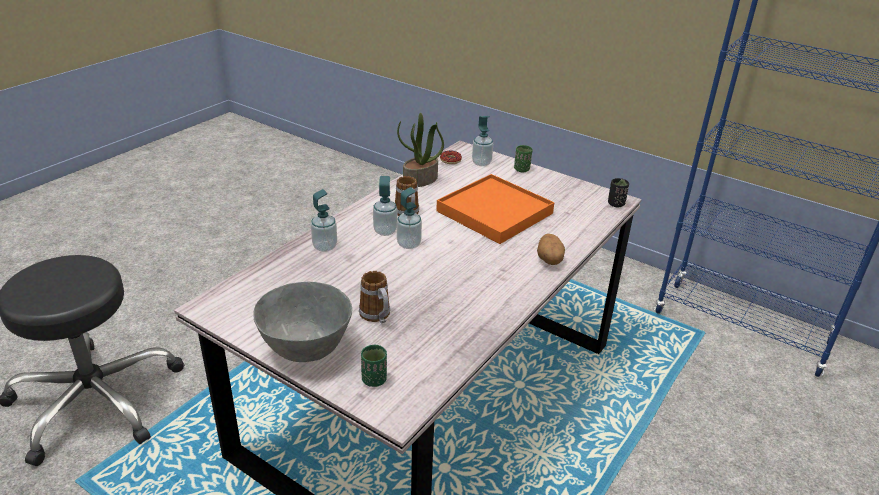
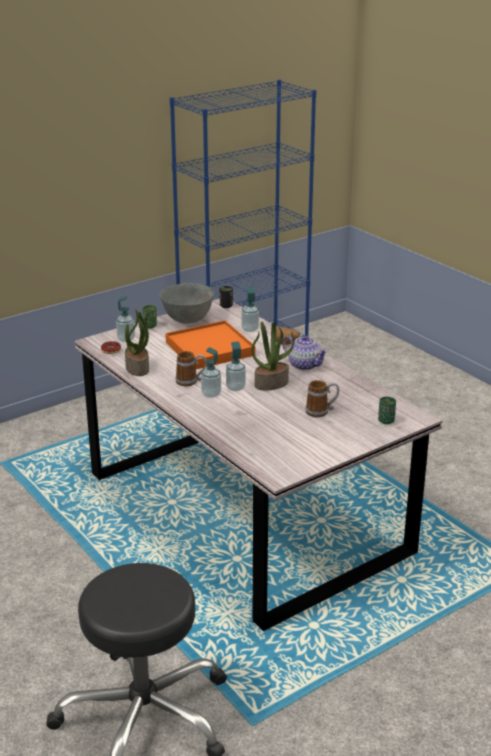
camera: 70 degrees left, 5 degrees down
grey bowl [253,281,352,362] -> grey bowl moved to [160,283,214,324]
soap dispenser [311,189,337,252] -> soap dispenser moved to [241,287,259,332]
none -> potted plant [251,321,294,391]
none -> teapot [282,335,328,370]

